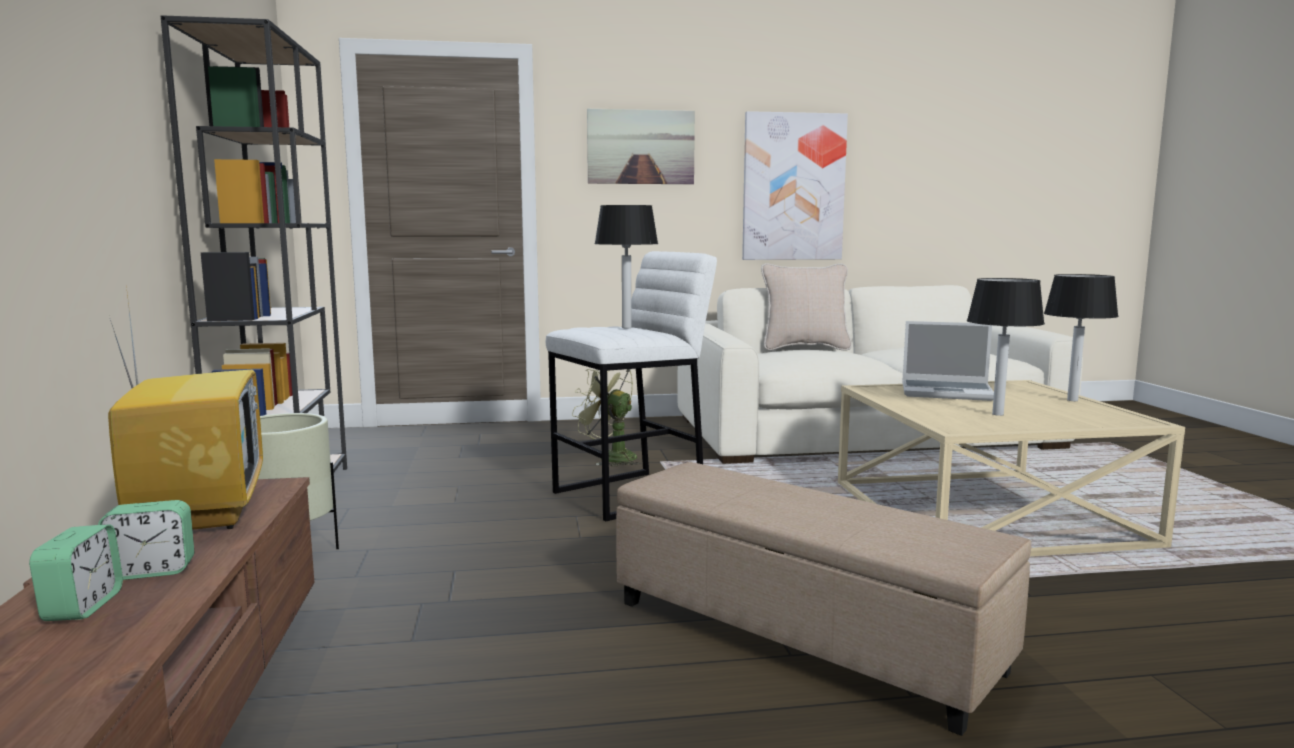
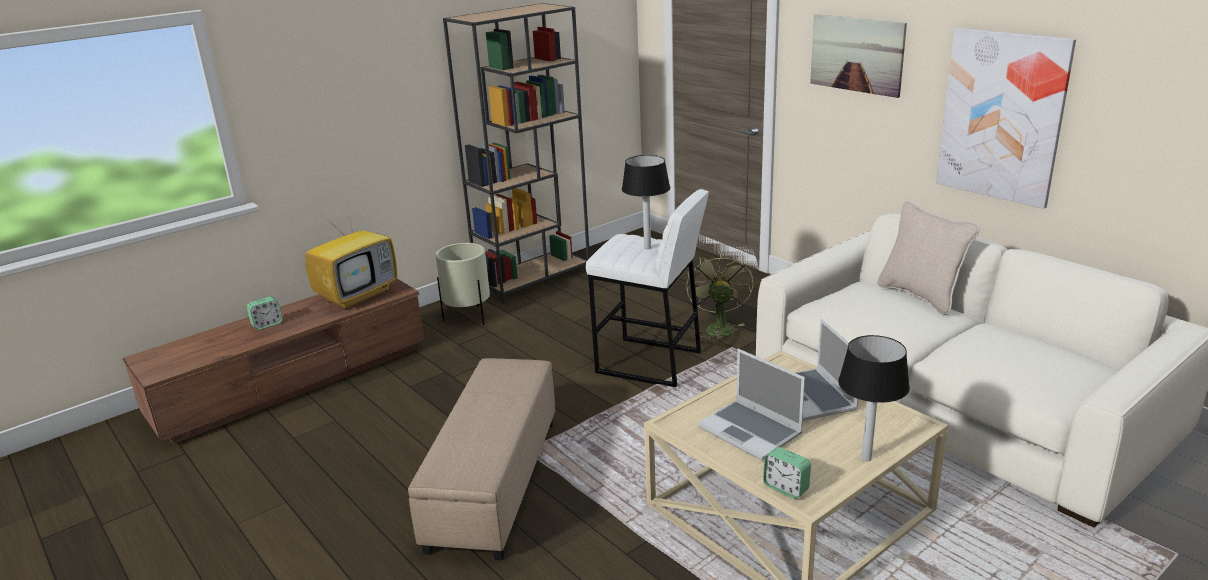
camera: 60 degrees right, 15 degrees up
alarm clock [98,500,194,580] -> alarm clock moved to [763,447,811,499]
table lamp [967,278,1045,416] -> laptop [698,349,805,460]

